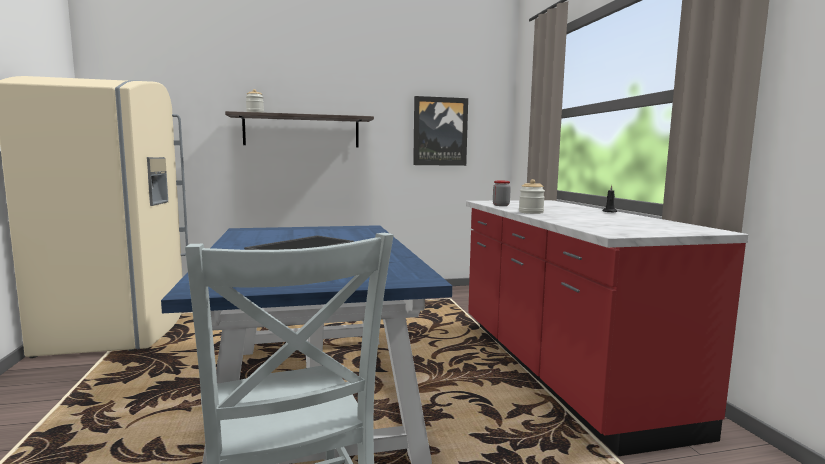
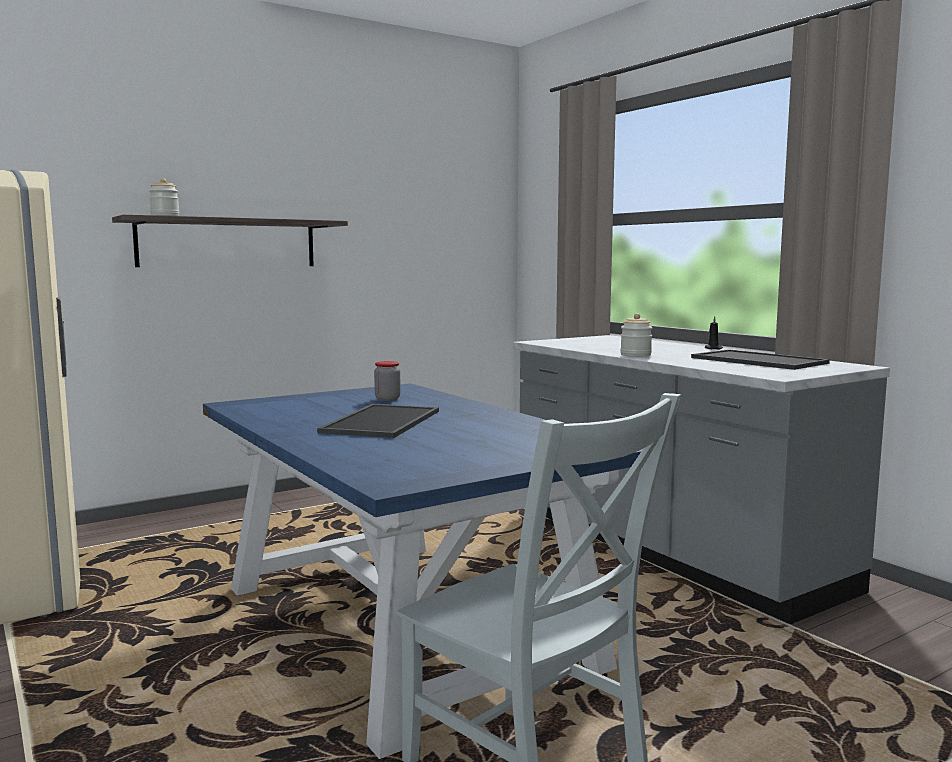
camera: 20 degrees left, 0 degrees up
picture [413,96,468,166] -> none
red counter [466,200,749,456] -> grey counter [513,335,890,624]
jar [493,181,511,206] -> jar moved to [374,361,401,401]
none -> tray [691,349,830,370]

